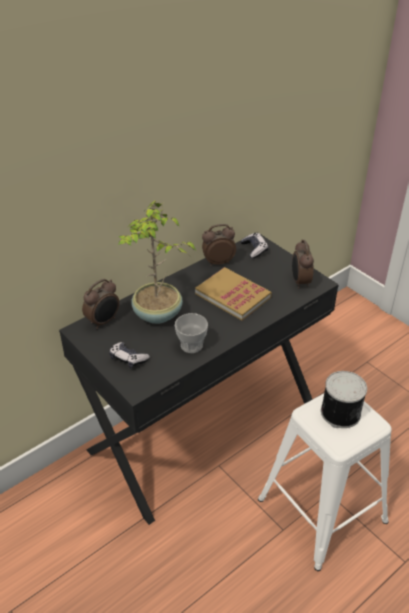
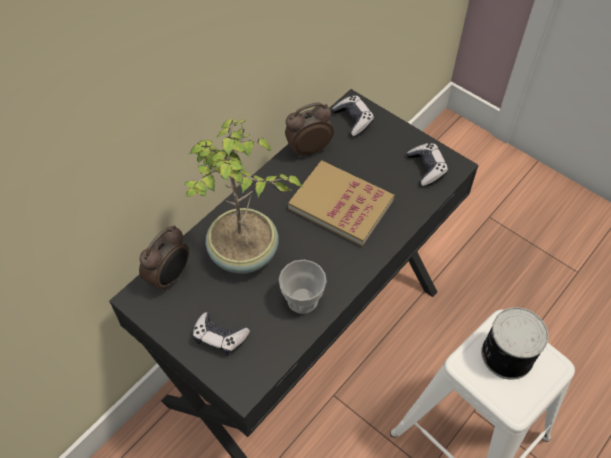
camera: 10 degrees left, 15 degrees up
alarm clock [292,240,314,289] -> game controller [407,143,448,186]

